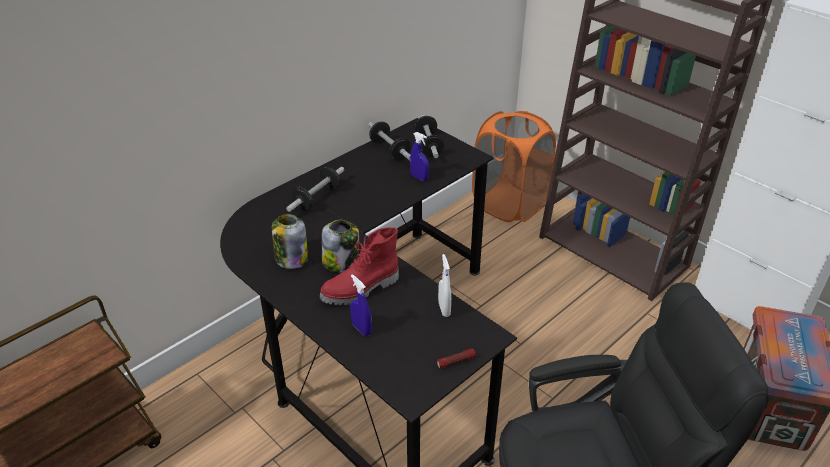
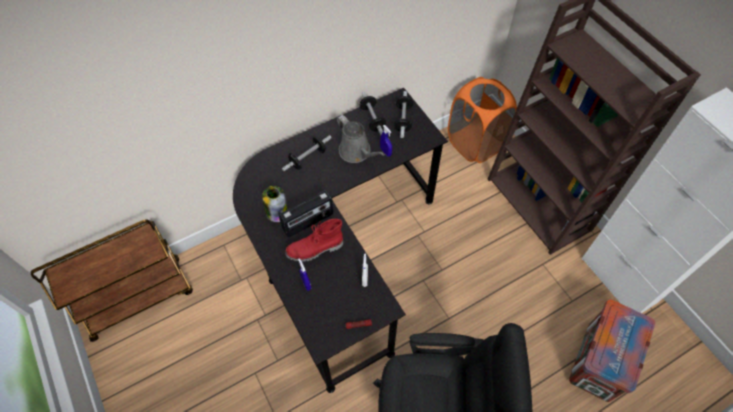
camera: 15 degrees right, 20 degrees up
jar [322,220,359,272] -> radio [279,191,334,237]
none -> grey watering can [337,115,385,163]

